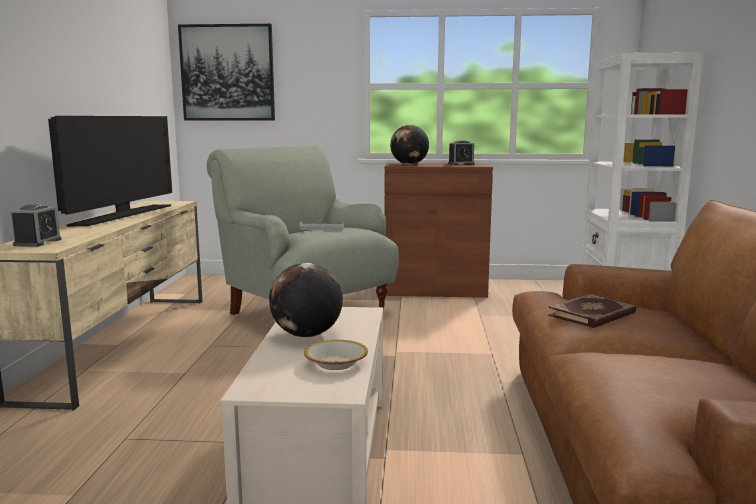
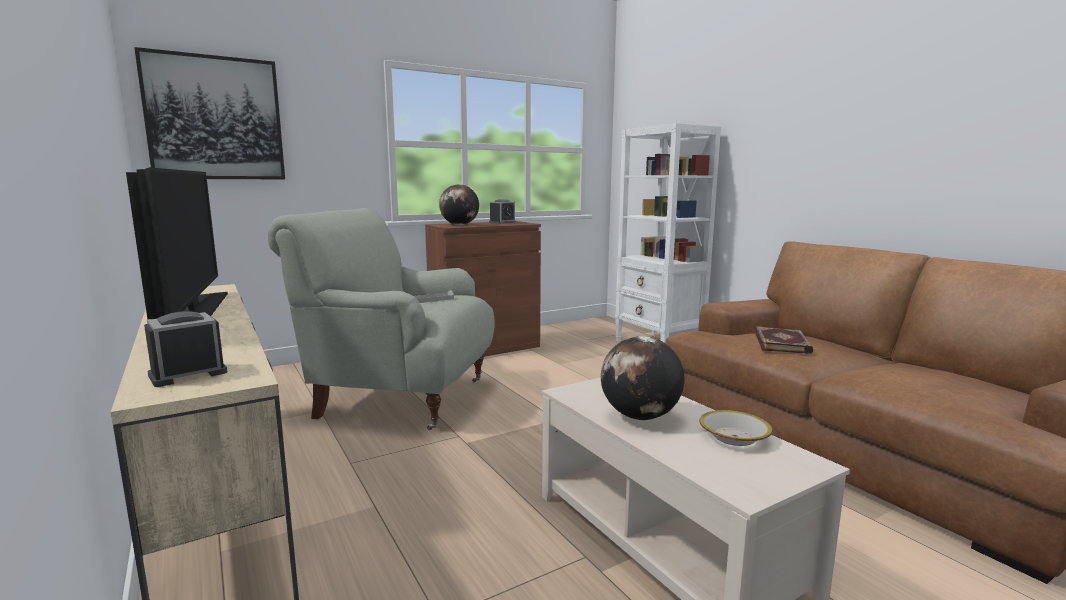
camera: 35 degrees left, 0 degrees up
alarm clock [10,205,61,247] -> alarm clock turned 105 degrees counterclockwise [144,311,227,387]

